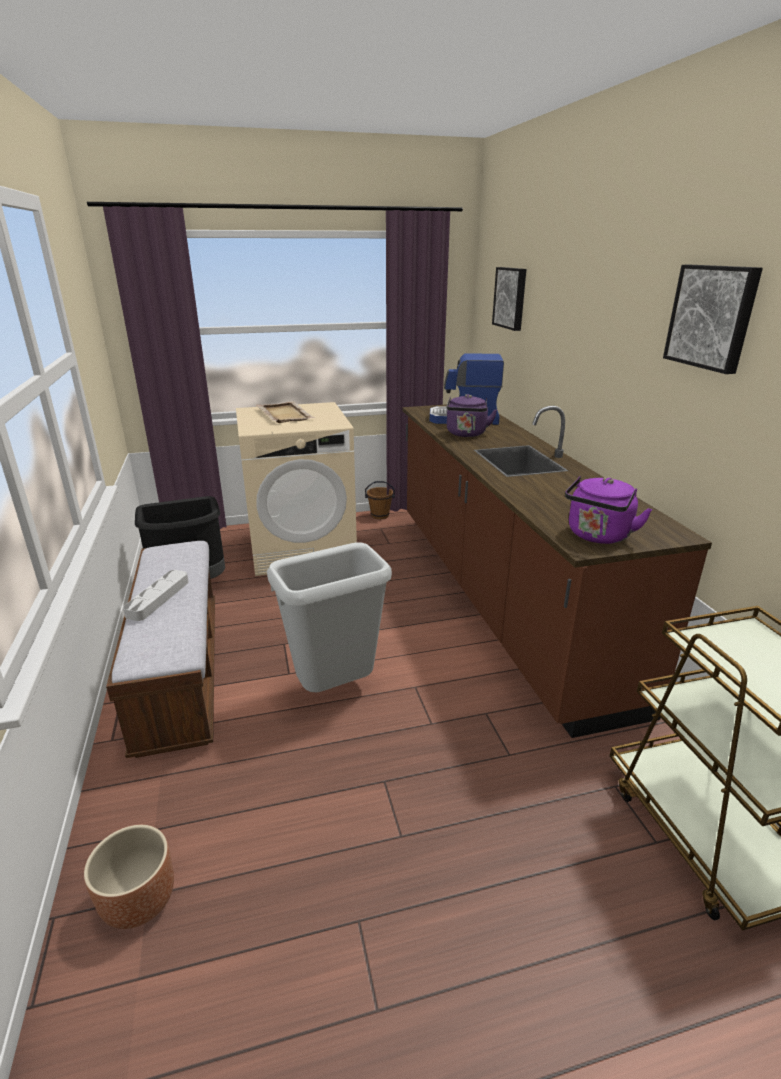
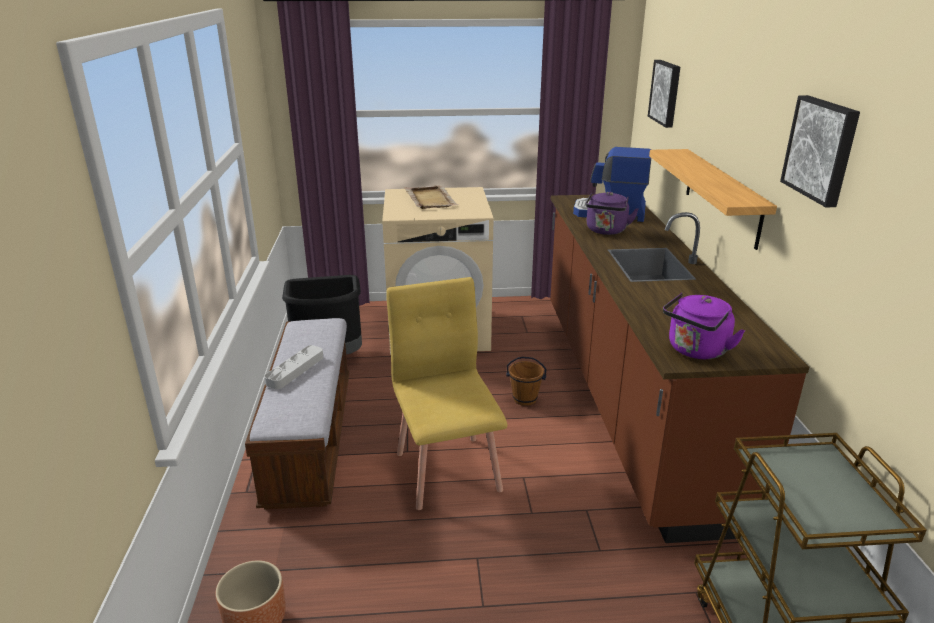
camera: 10 degrees right, 0 degrees up
grey trash can [267,543,392,692] -> yellow chair [386,277,507,510]
brown bucket [365,481,395,519] -> brown bucket moved to [506,357,546,406]
none -> shelf [649,149,777,250]

